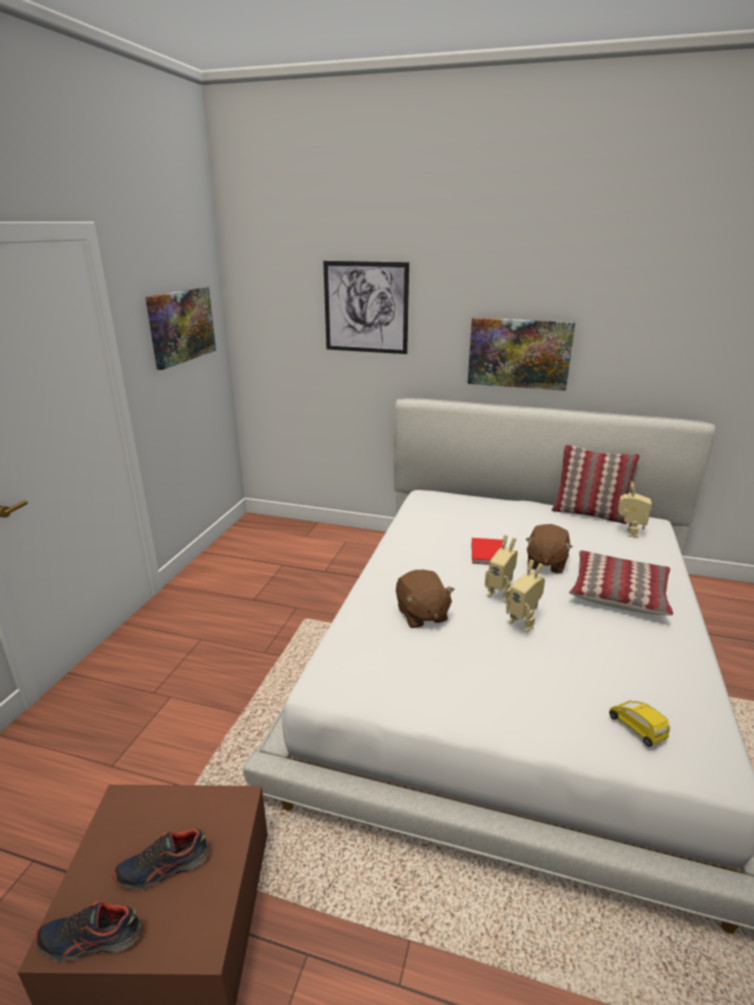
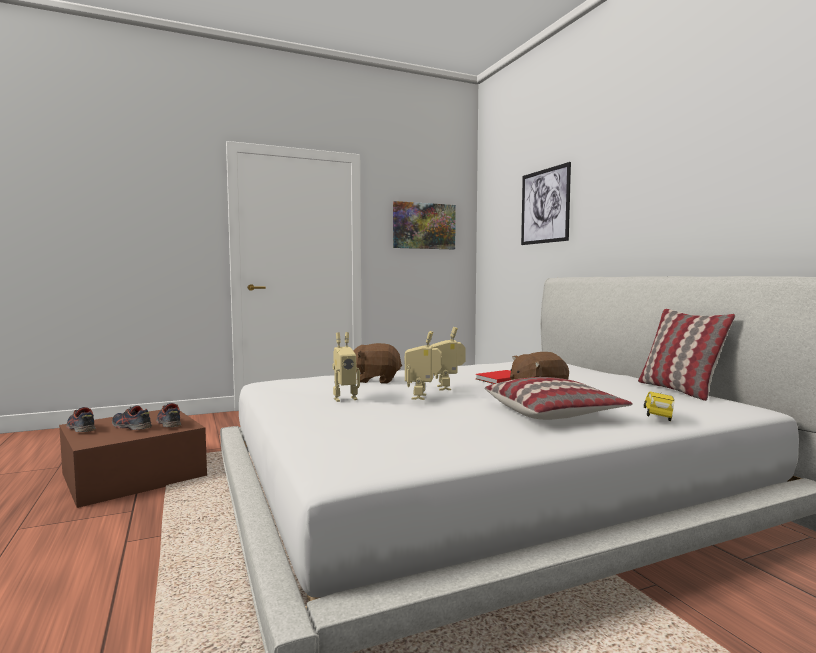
camera: 50 degrees right, 20 degrees down
brown plush toy [396,570,455,628] -> brown plush toy turned 60 degrees clockwise [354,343,402,384]
picture [468,318,575,391] -> none
yellow toy car [609,701,670,747] -> yellow toy car moved to [644,391,674,421]
toy robot [618,482,652,538] -> toy robot moved to [333,332,360,402]
none -> shoe [156,403,181,427]

